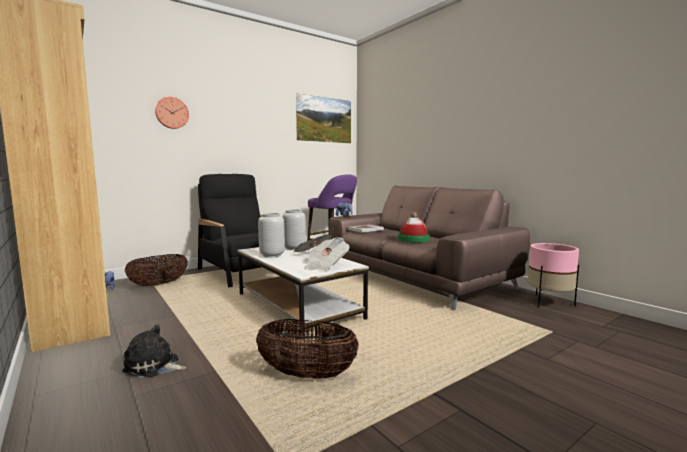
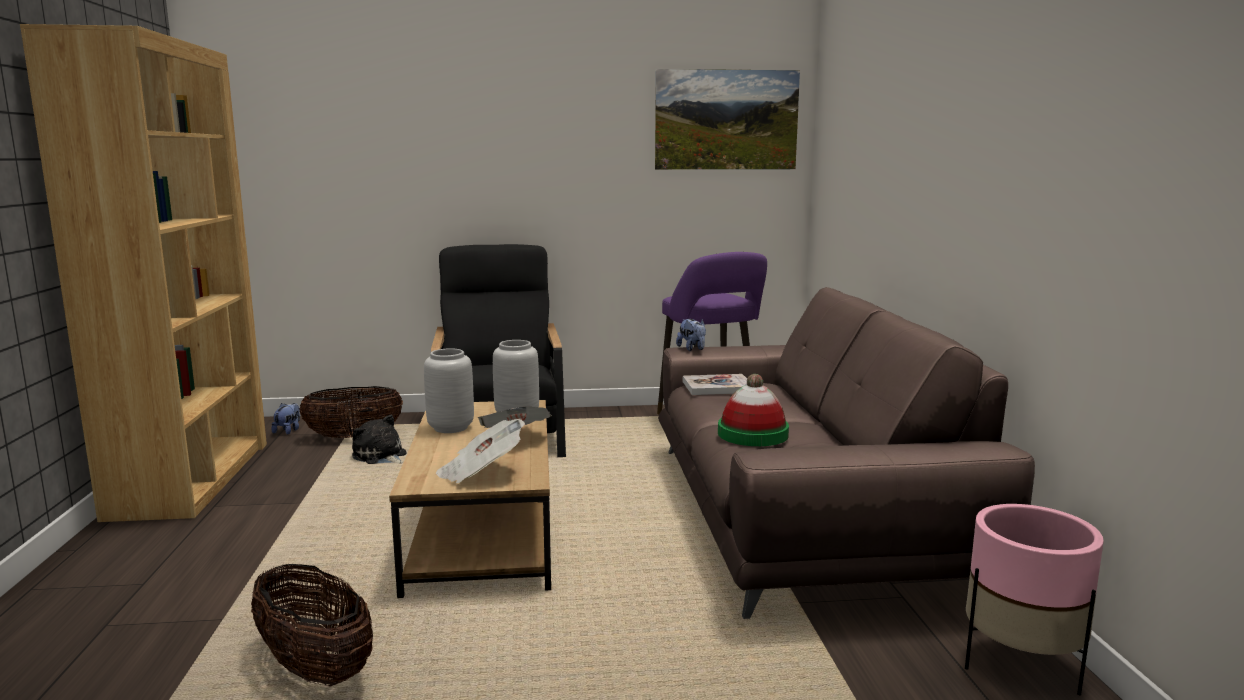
camera: 30 degrees right, 5 degrees up
plush toy [122,324,186,378] -> plush toy moved to [352,415,407,464]
wall clock [155,97,189,129] -> none
white coffee table [238,247,369,329] -> brown coffee table [389,400,551,598]

